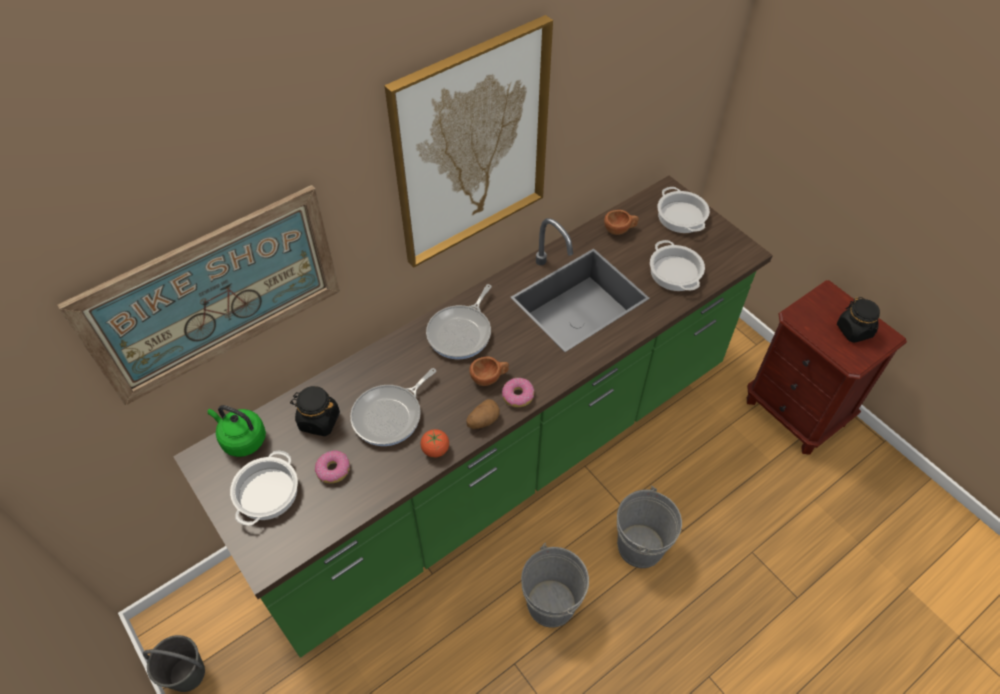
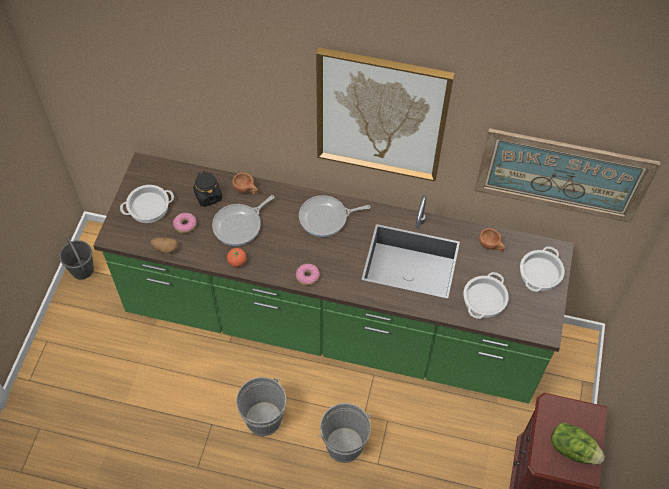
camera: 50 degrees right, 5 degrees up
picture [57,185,340,405] -> picture moved to [474,129,660,223]
green kettle [208,405,266,457] -> none
frying pan [350,368,436,446] -> frying pan turned 45 degrees counterclockwise [212,195,274,246]
potato [467,399,500,429] -> potato moved to [151,238,178,254]
brown cup [469,356,509,386] -> brown cup moved to [232,173,258,194]
black jar [837,297,880,343] -> lettuce [551,423,605,465]

